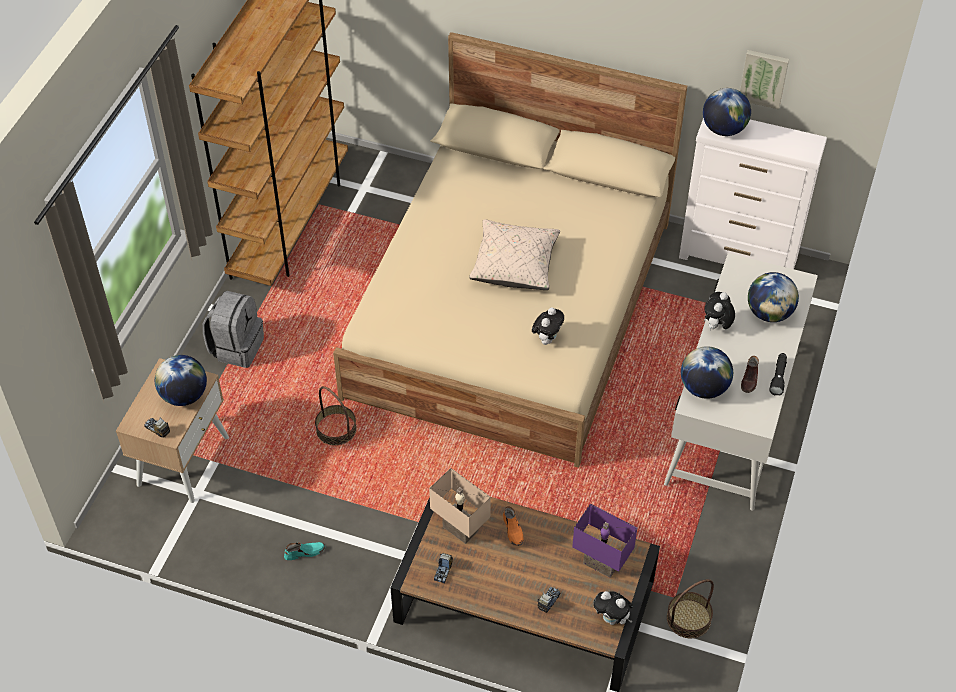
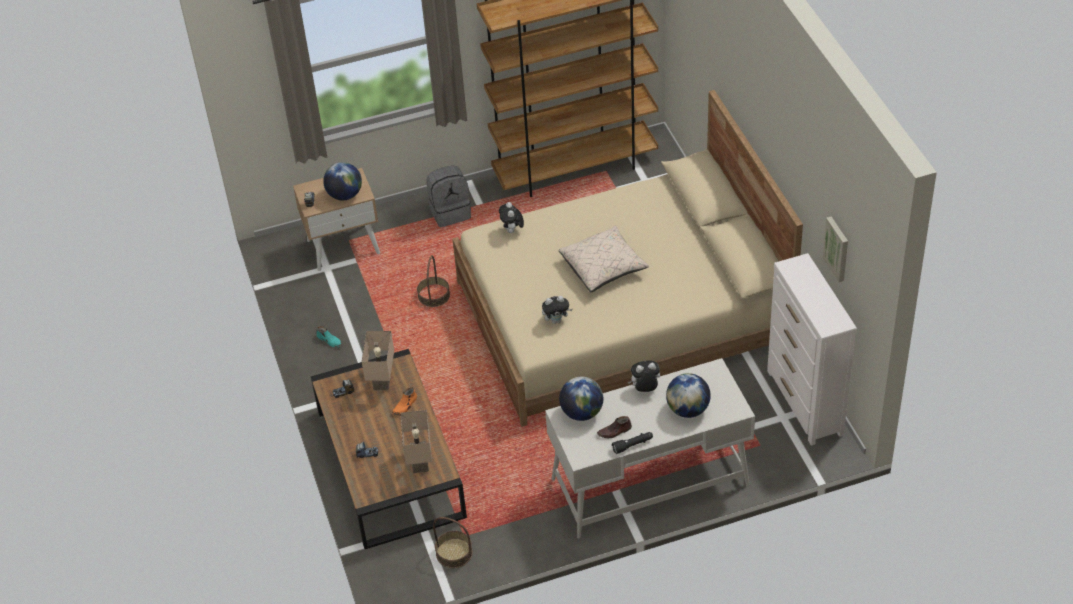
camera: 55 degrees right, 5 degrees down
purple table lamp [572,503,637,578] -> beige table lamp [401,410,432,473]
plush toy [593,591,633,625] -> plush toy moved to [499,202,524,234]
globe [703,88,751,136] -> none

